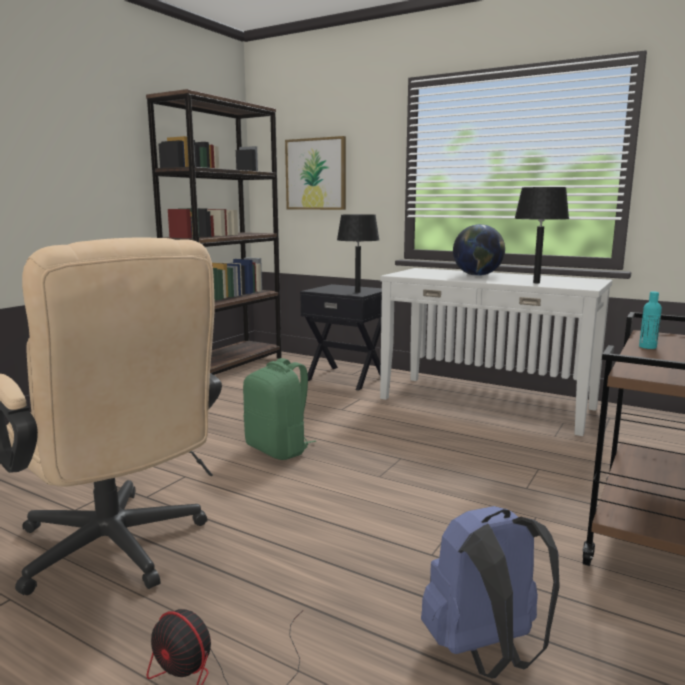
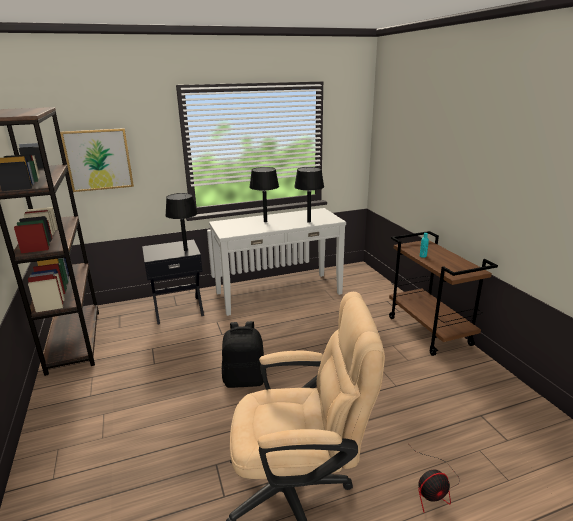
camera: 50 degrees left, 10 degrees up
green backpack [243,358,316,460] -> black backpack [222,321,267,388]
blue backpack [421,506,560,678] -> none
globe [453,224,505,276] -> black table lamp [249,167,279,222]

